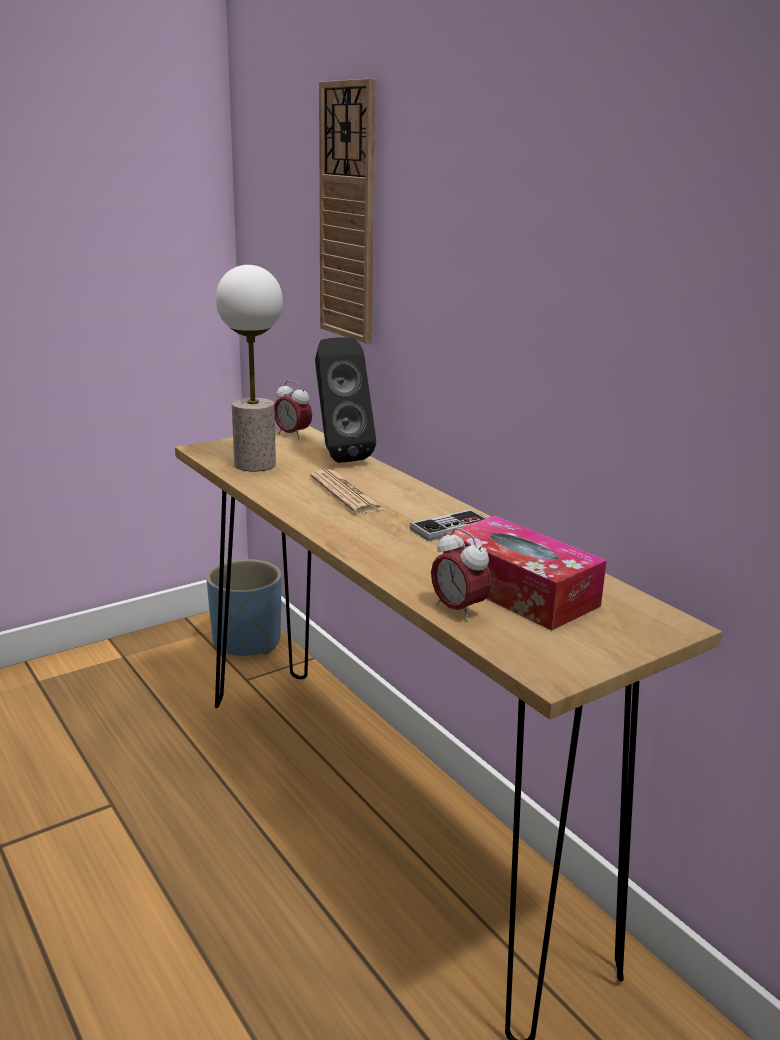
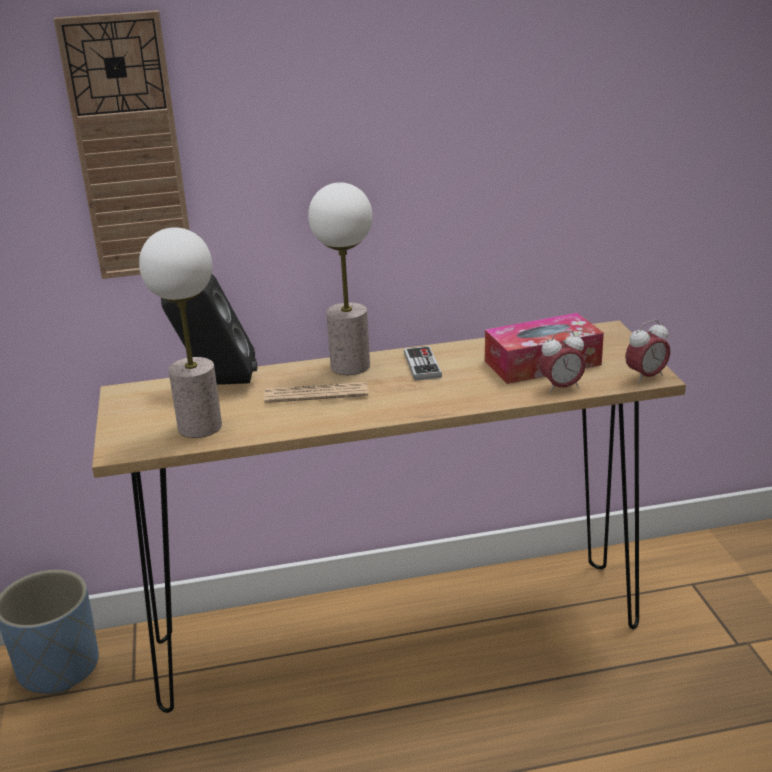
camera: 65 degrees left, 5 degrees up
alarm clock [274,380,312,439] -> alarm clock moved to [625,320,670,384]
none -> table lamp [308,182,372,375]

